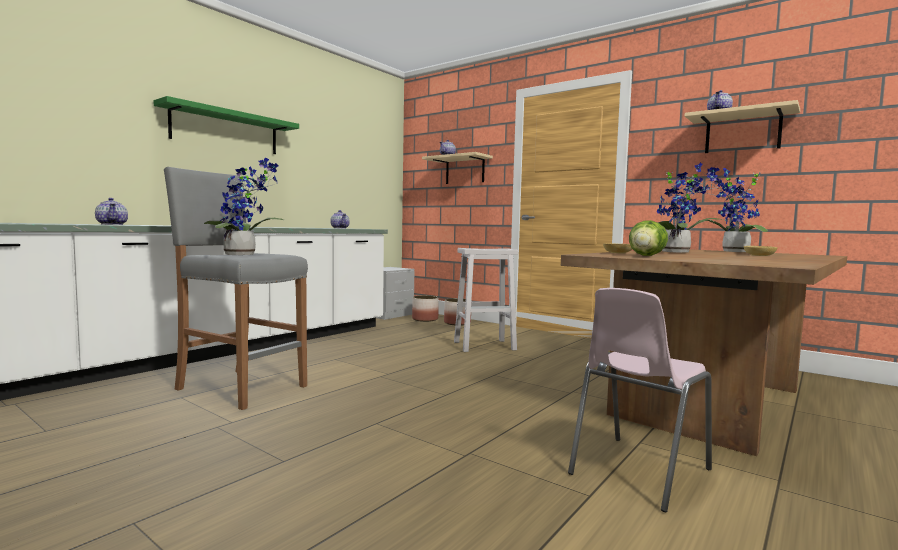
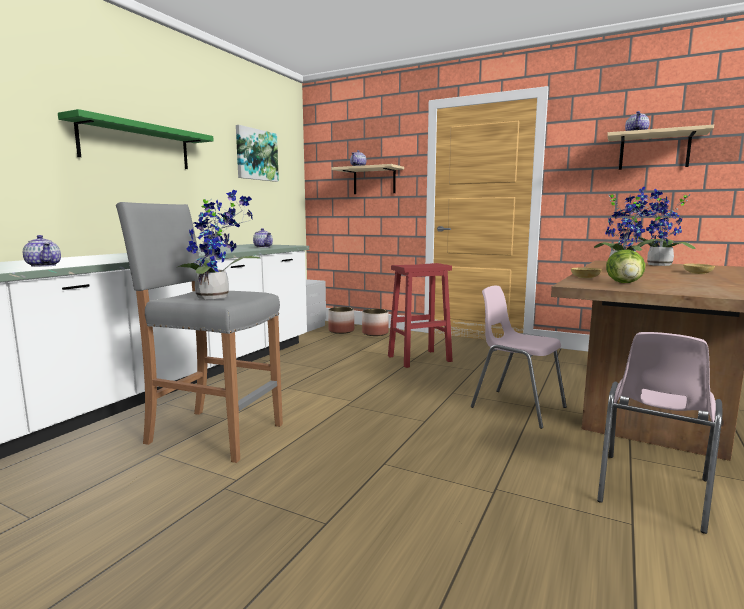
camera: 10 degrees left, 5 degrees up
white stool [454,248,518,352] -> red stool [388,263,453,368]
none -> picture [236,125,279,182]
none -> pink chair [471,286,567,429]

